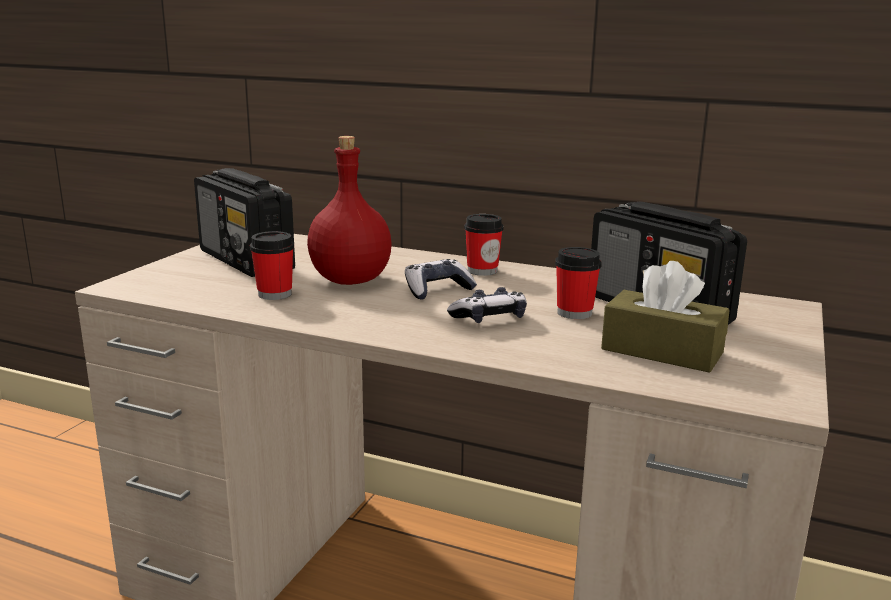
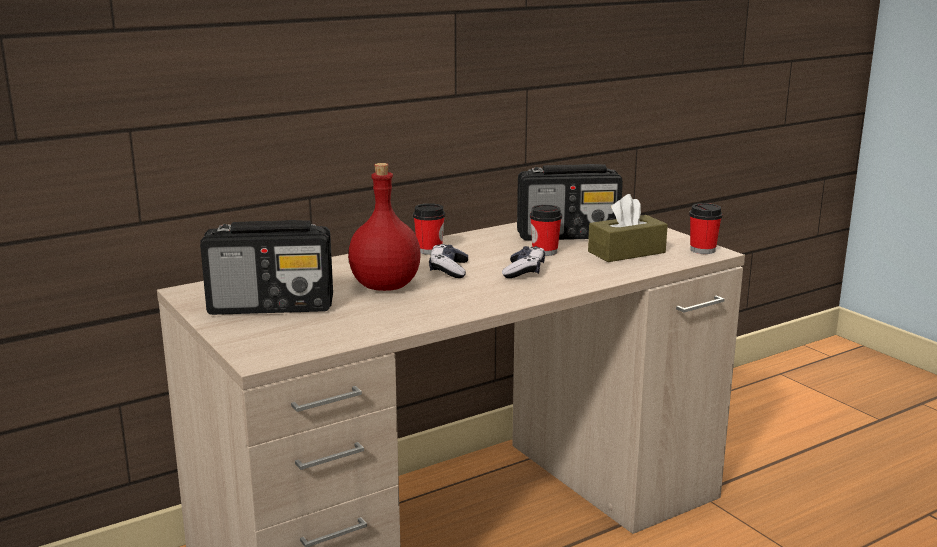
camera: 55 degrees left, 0 degrees up
cup [250,231,294,300] -> cup moved to [689,203,723,254]

